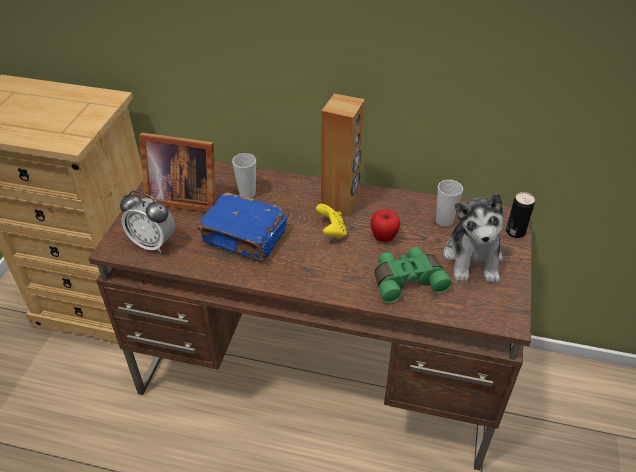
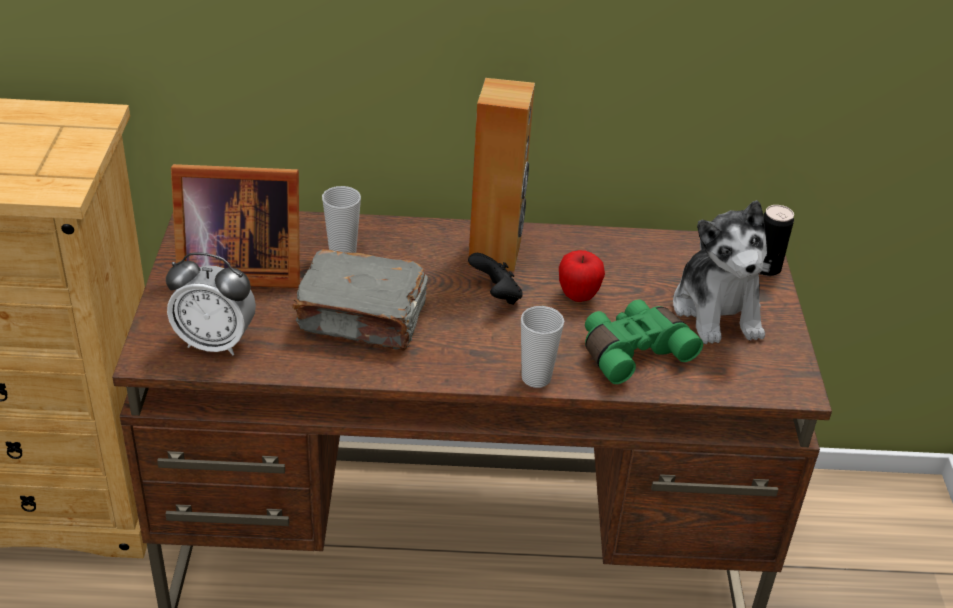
camera: 15 degrees left, 5 degrees down
blue book [197,192,287,263] -> grey book [292,249,428,351]
yellow game controller [316,204,347,239] -> black game controller [468,253,523,305]
cup [436,180,463,227] -> cup moved to [521,306,564,388]

